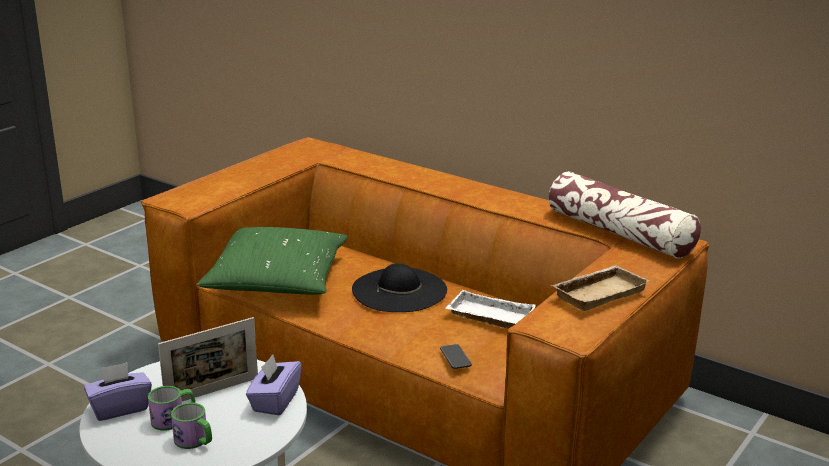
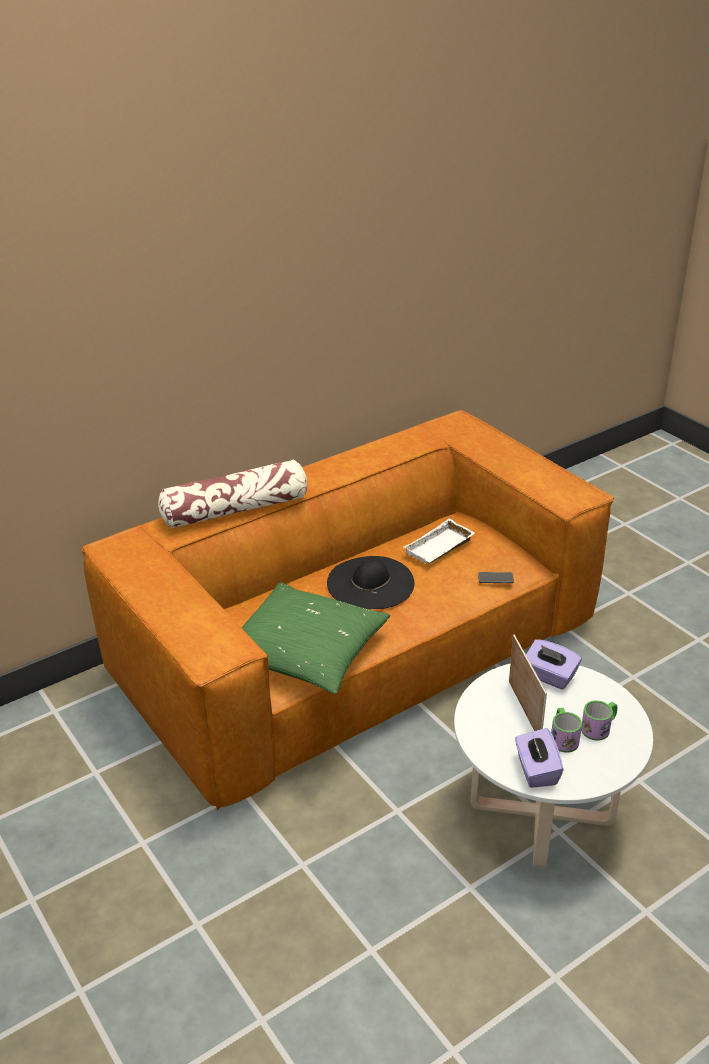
camera: 70 degrees left, 10 degrees up
pillow [549,171,701,259] -> pillow moved to [158,460,307,529]
beige tray [552,265,649,311] -> none

